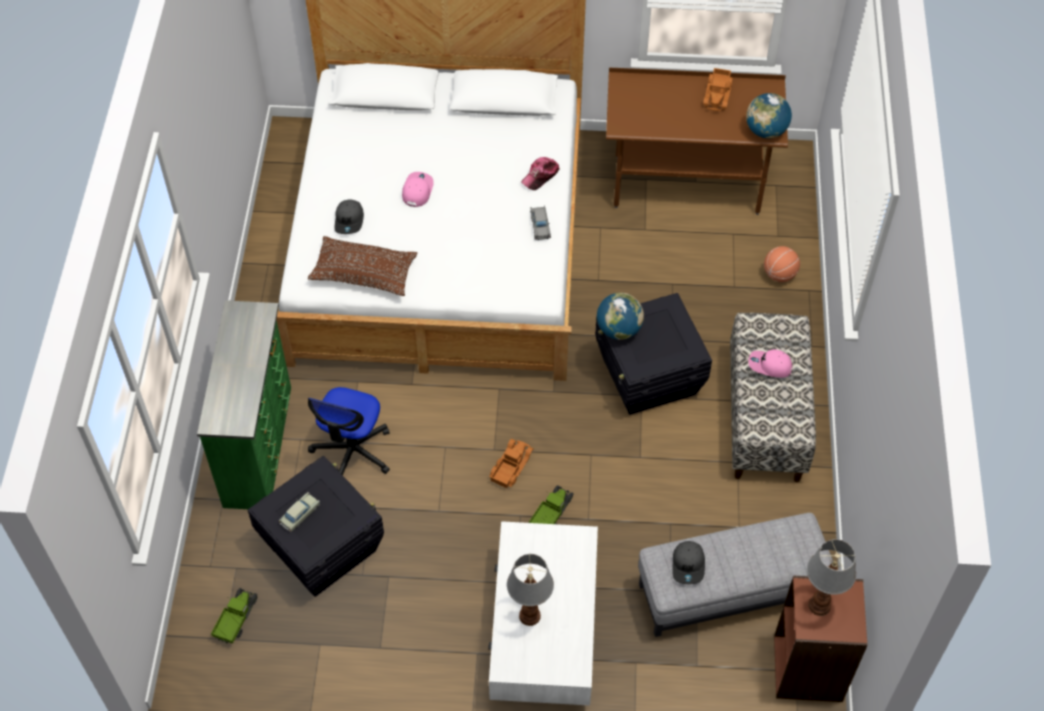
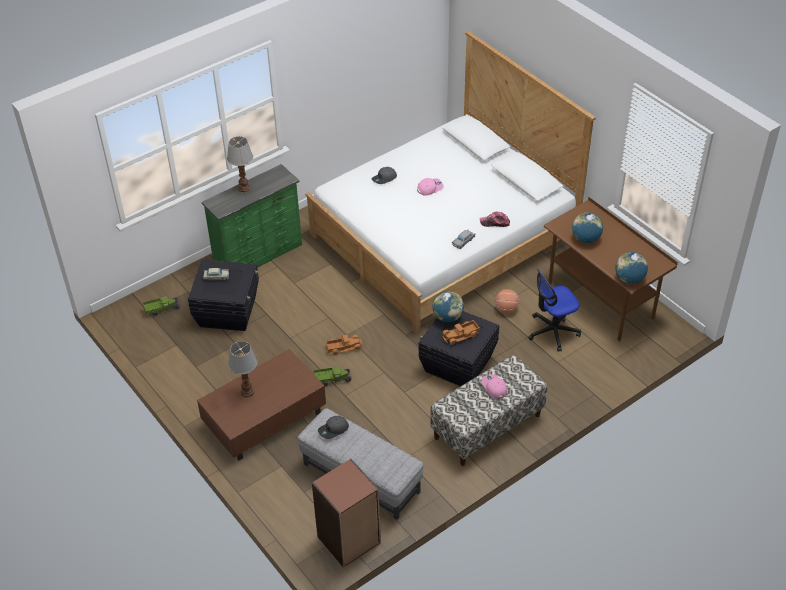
camera: 50 degrees right, 10 degrees down
brown pillow [308,236,417,296] -> none
office chair [308,387,390,475] -> office chair moved to [528,269,581,352]
white coffee table [488,521,598,706] -> brown coffee table [197,349,326,461]
toy truck [703,68,733,111] -> toy truck moved to [442,320,480,345]
basketball [764,246,800,282] -> basketball moved to [495,289,519,313]
table lamp [807,539,856,616] -> table lamp moved to [227,136,253,193]
none -> globe [572,212,603,243]

